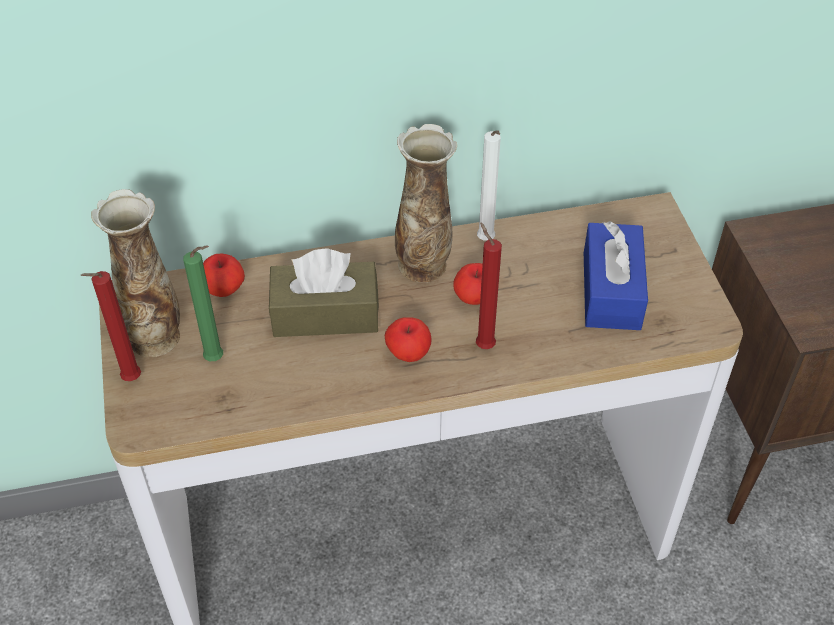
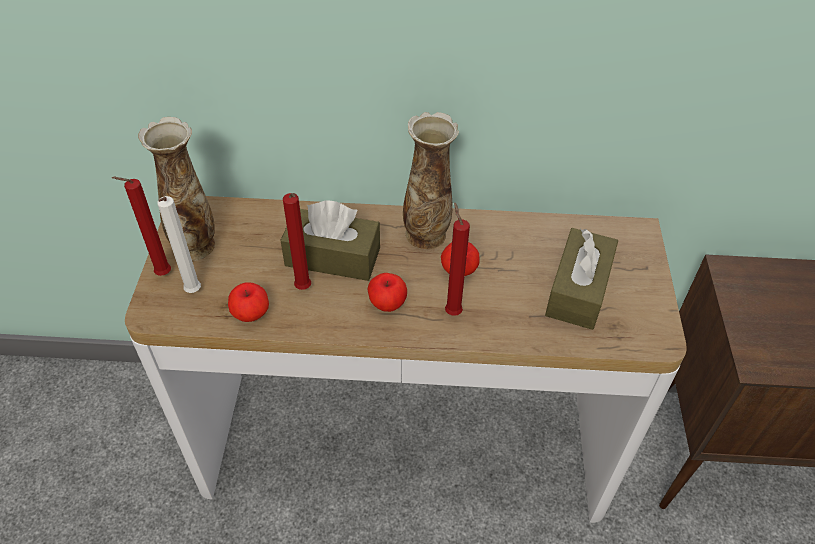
camera: 15 degrees right, 0 degrees up
green candle [183,245,223,361] -> none
apple [203,254,245,297] -> apple moved to [228,282,269,322]
white candle [477,131,501,240] -> white candle moved to [157,196,201,293]
blue tissue box [584,221,648,330] -> brown tissue box [545,228,618,330]
none -> red candle [283,193,311,290]

